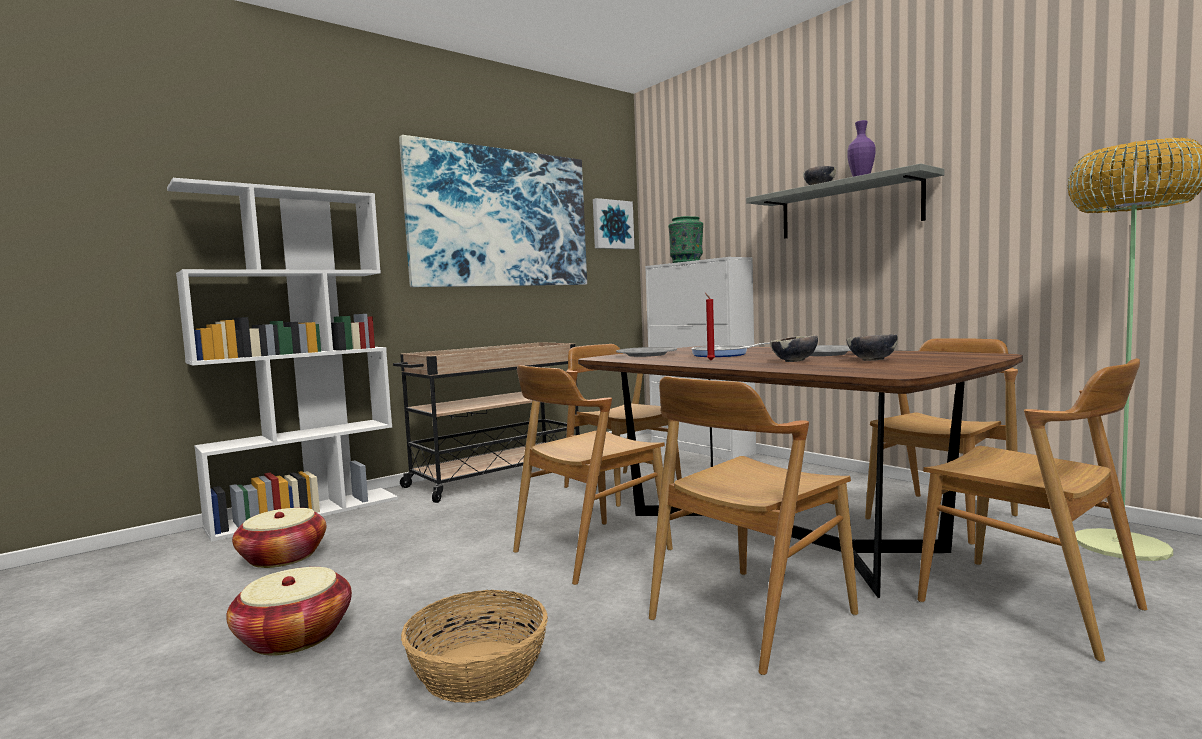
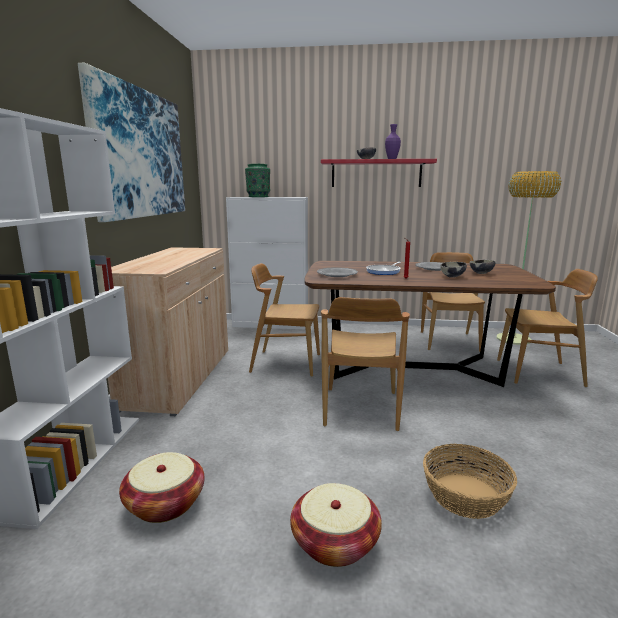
camera: 45 degrees left, 10 degrees up
beige cart [393,342,580,503] -> beige cabinet [108,247,228,416]
picture [593,198,635,249] -> none
brown chair [649,376,858,675] -> none
grey shelf [746,163,944,239] -> red shelf [321,159,437,187]

